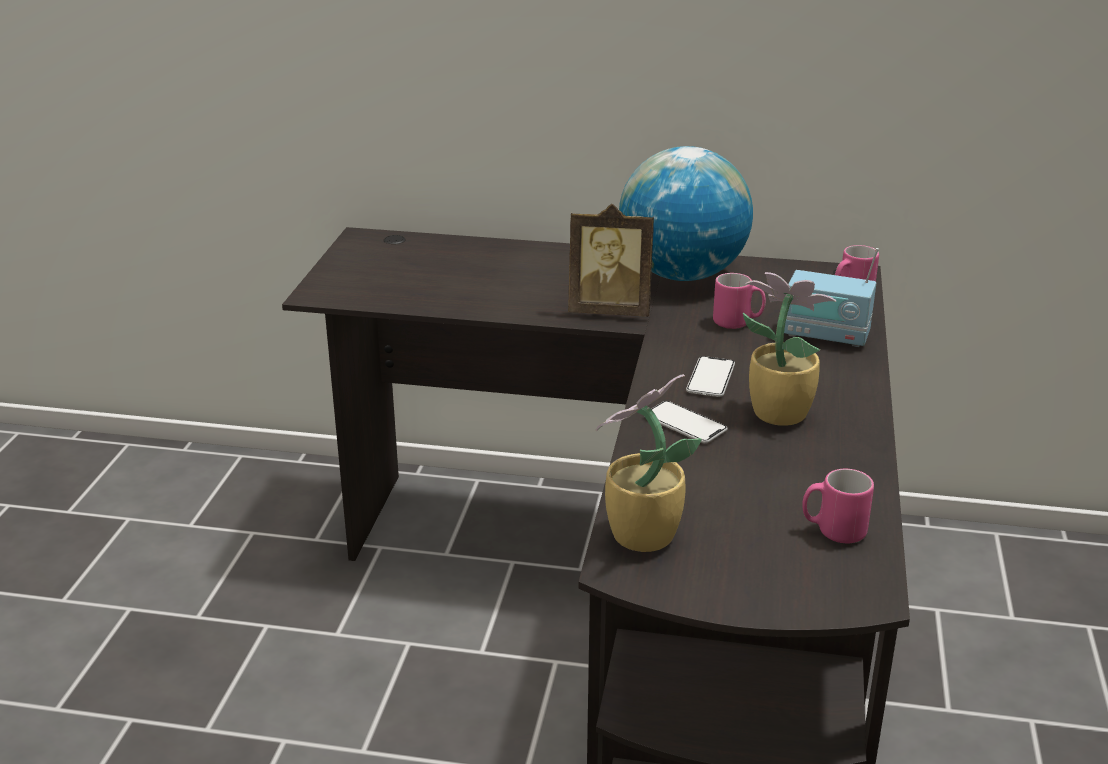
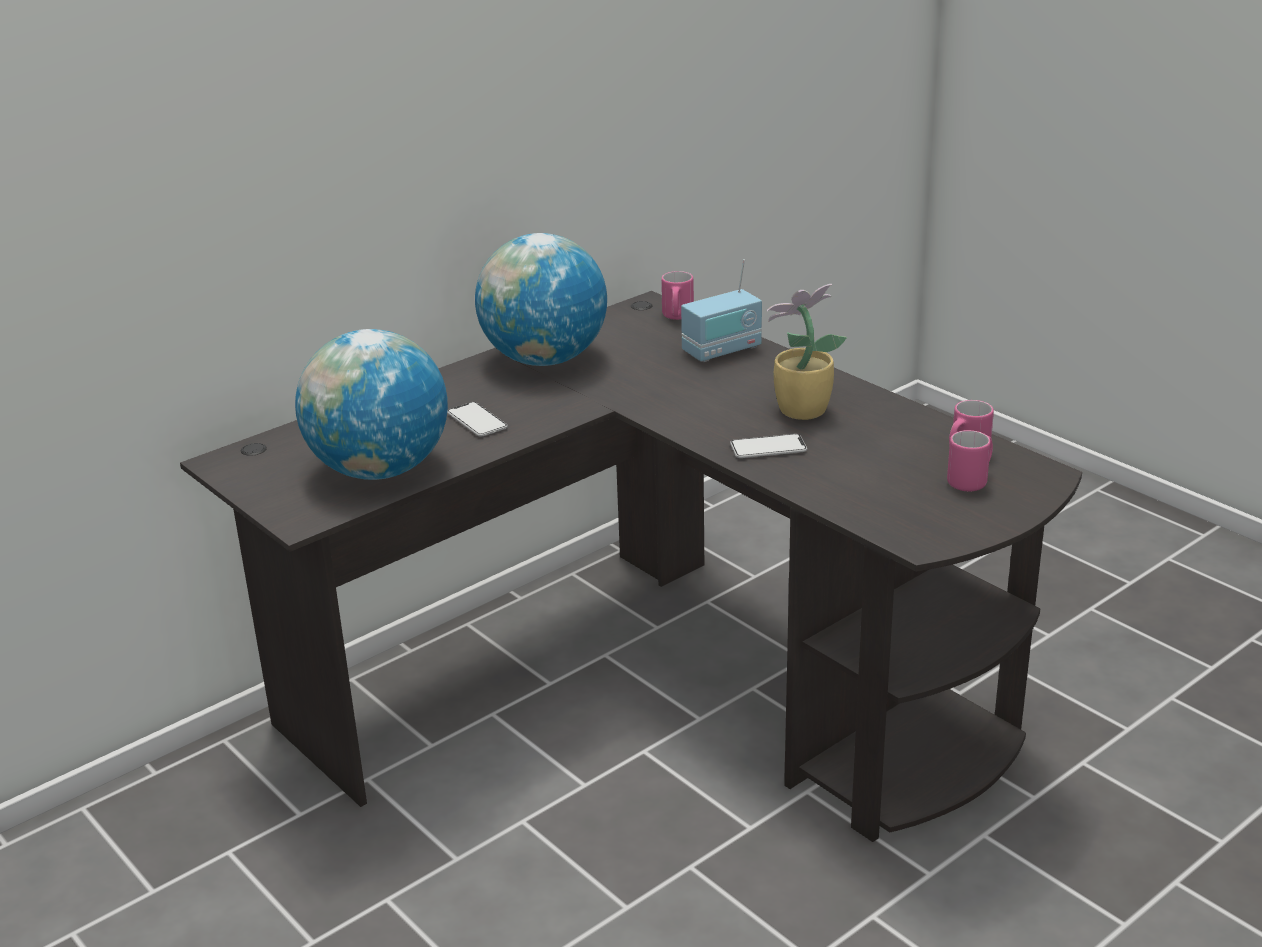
camera: 50 degrees left, 0 degrees up
picture frame [568,204,654,316] -> none
potted plant [596,374,702,552] -> none
phone [686,356,735,397] -> phone moved to [447,402,508,437]
pink mug [713,273,766,329] -> pink mug moved to [947,430,993,491]
none -> globe [295,329,448,480]

